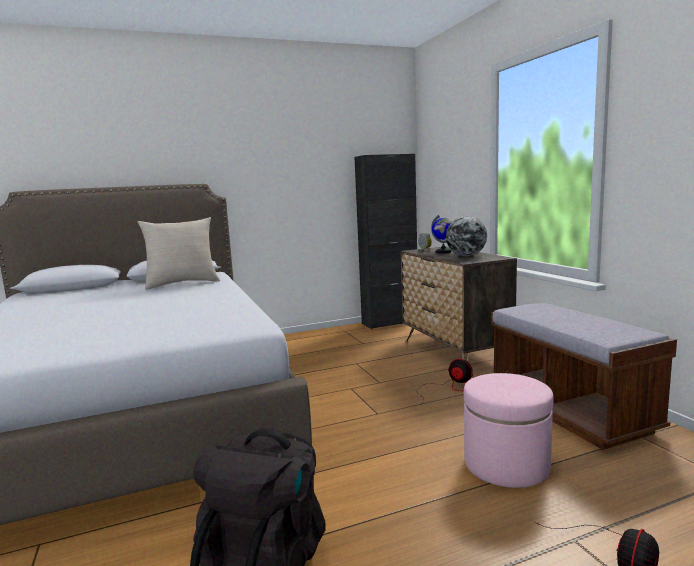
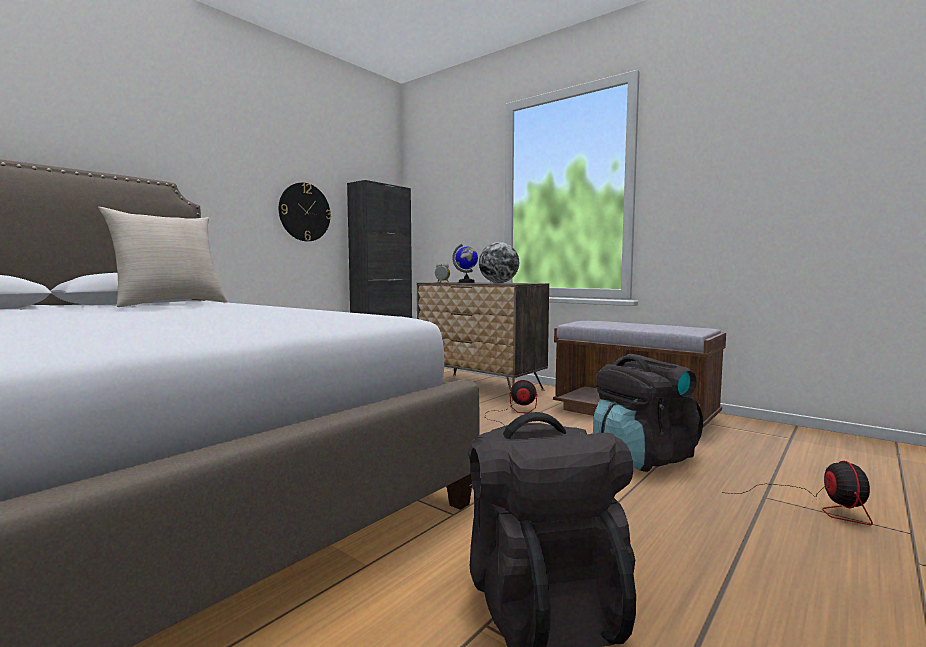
camera: 30 degrees left, 5 degrees down
pink ottoman [464,373,554,488] -> black backpack [593,354,703,472]
none -> wall clock [279,183,331,241]

